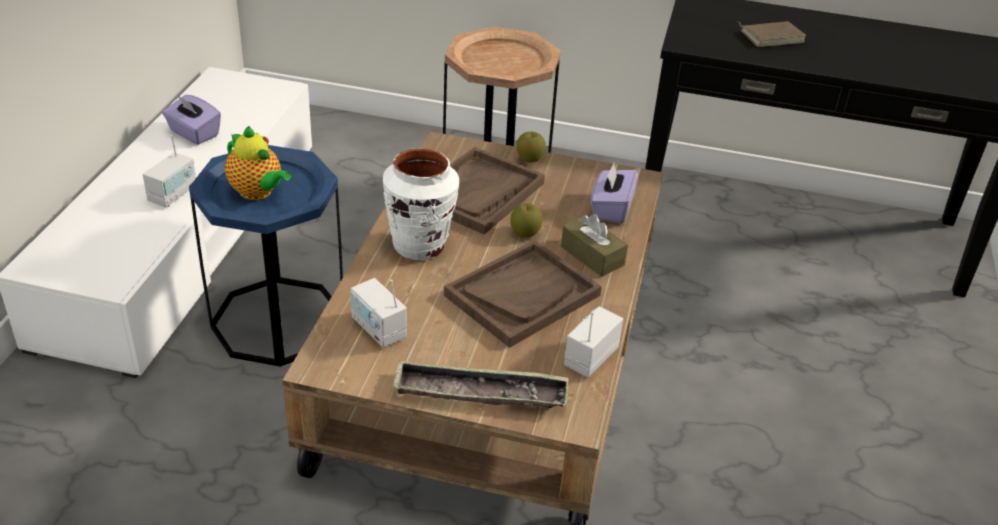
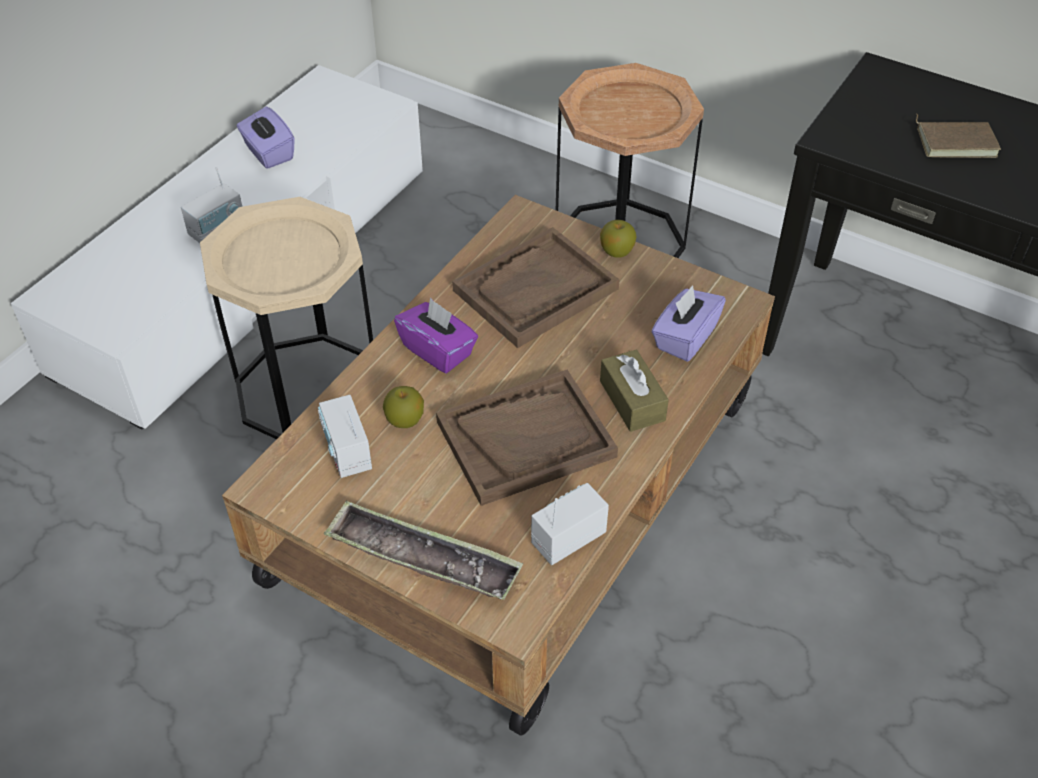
camera: 20 degrees right, 10 degrees up
blue side table [189,145,343,367] -> beige side table [200,197,373,439]
teapot [225,126,291,200] -> none
white vase [383,149,459,260] -> purple tissue box [394,298,478,373]
apple [511,203,542,237] -> apple moved to [383,386,424,428]

